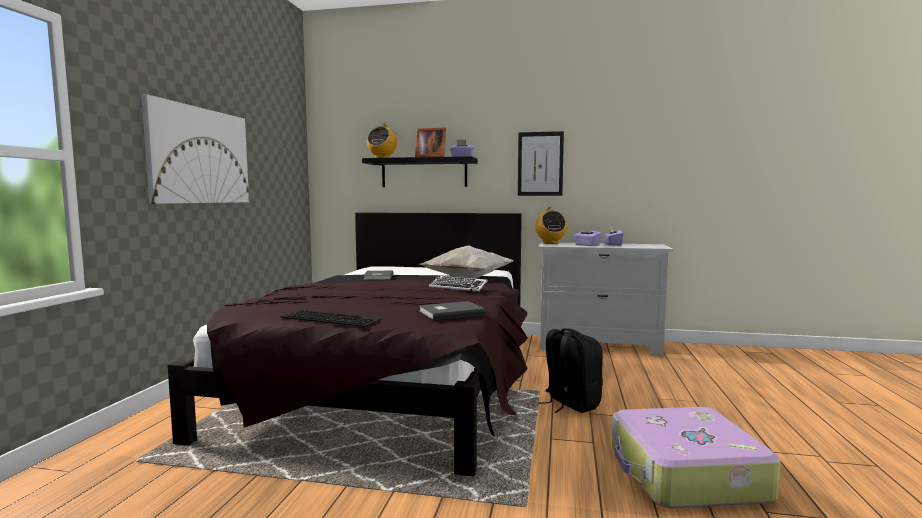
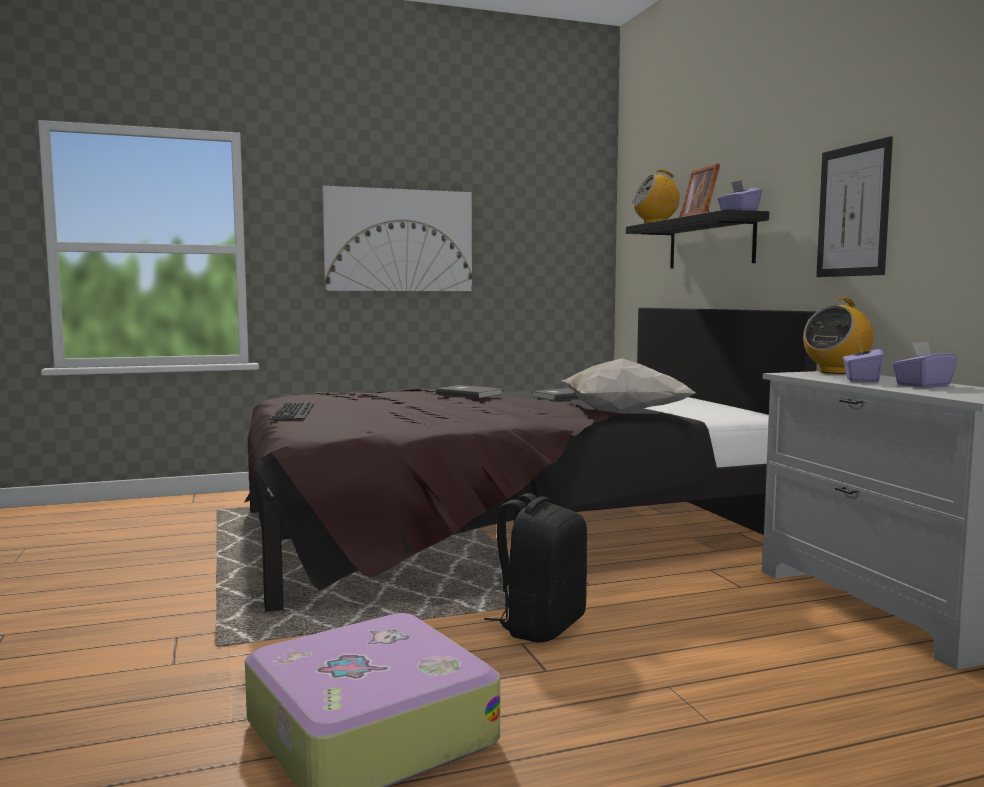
camera: 60 degrees right, 0 degrees up
grey book [419,301,485,320] -> grey book moved to [436,385,503,398]
keyboard [429,275,487,292] -> none

